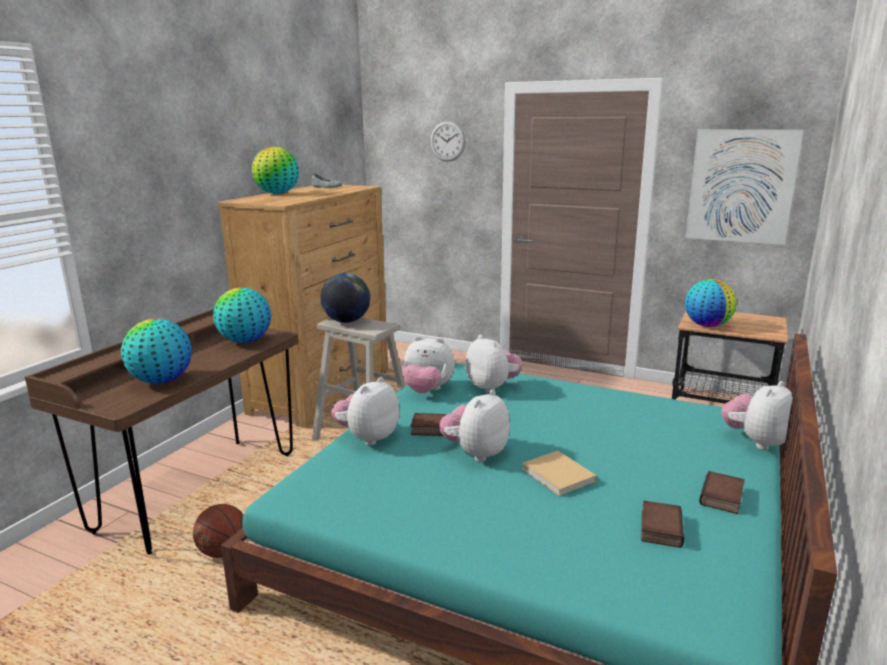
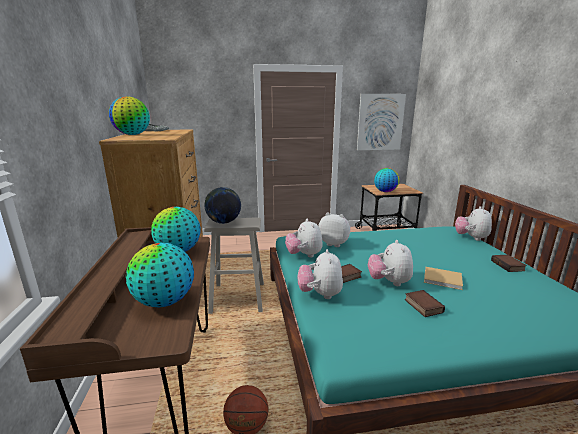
camera: 35 degrees left, 0 degrees up
plush toy [402,336,455,393] -> plush toy turned 90 degrees clockwise [285,219,323,258]
wall clock [430,121,466,162] -> none
book [641,501,684,548] -> book moved to [405,290,445,317]

